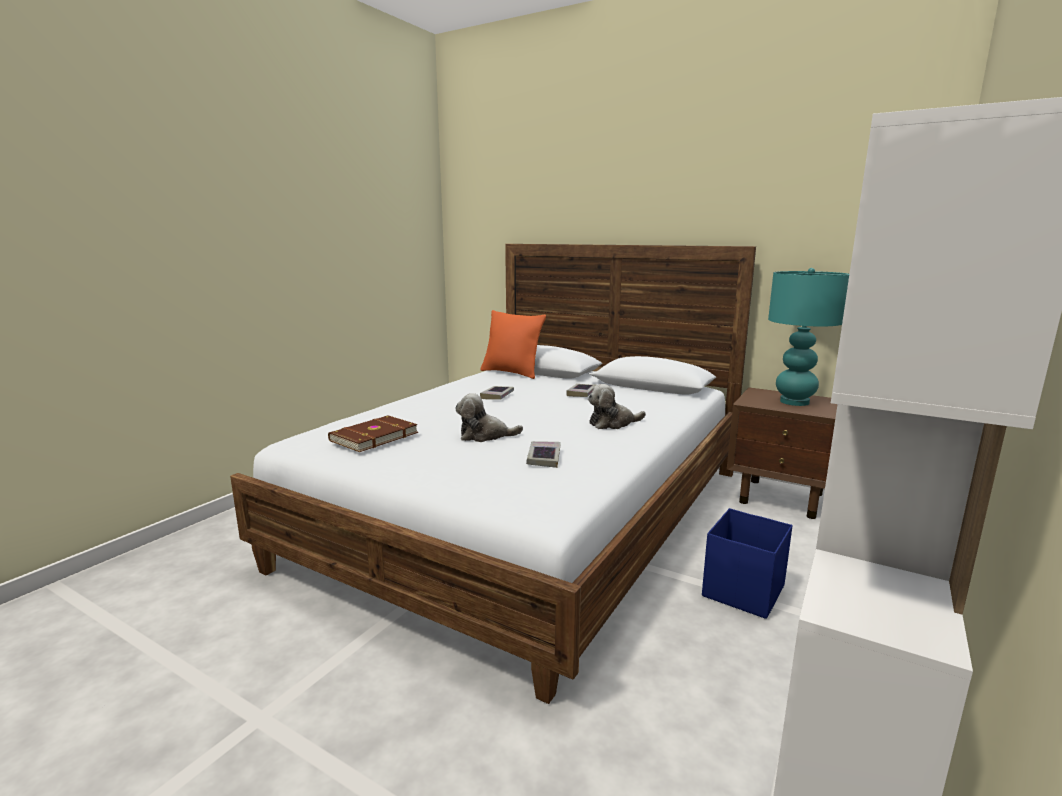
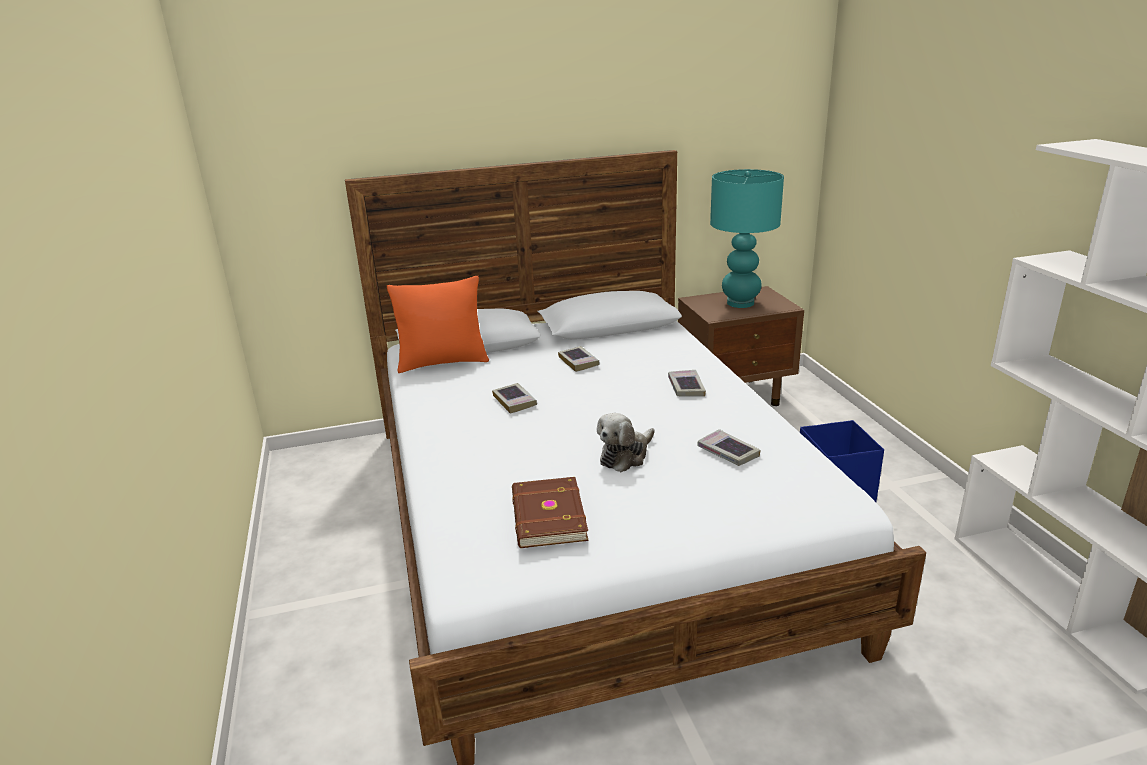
camera: 45 degrees left, 10 degrees up
plush toy [588,384,646,429] -> book [668,370,706,397]

